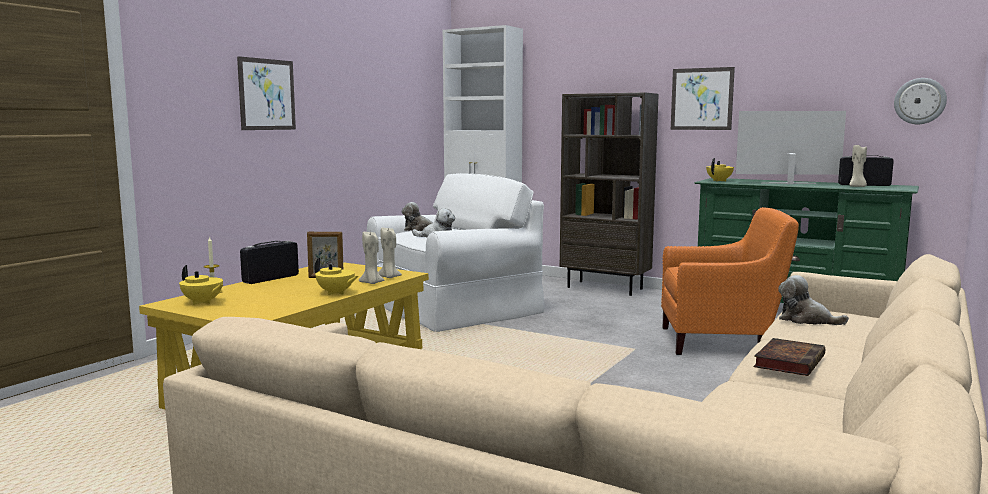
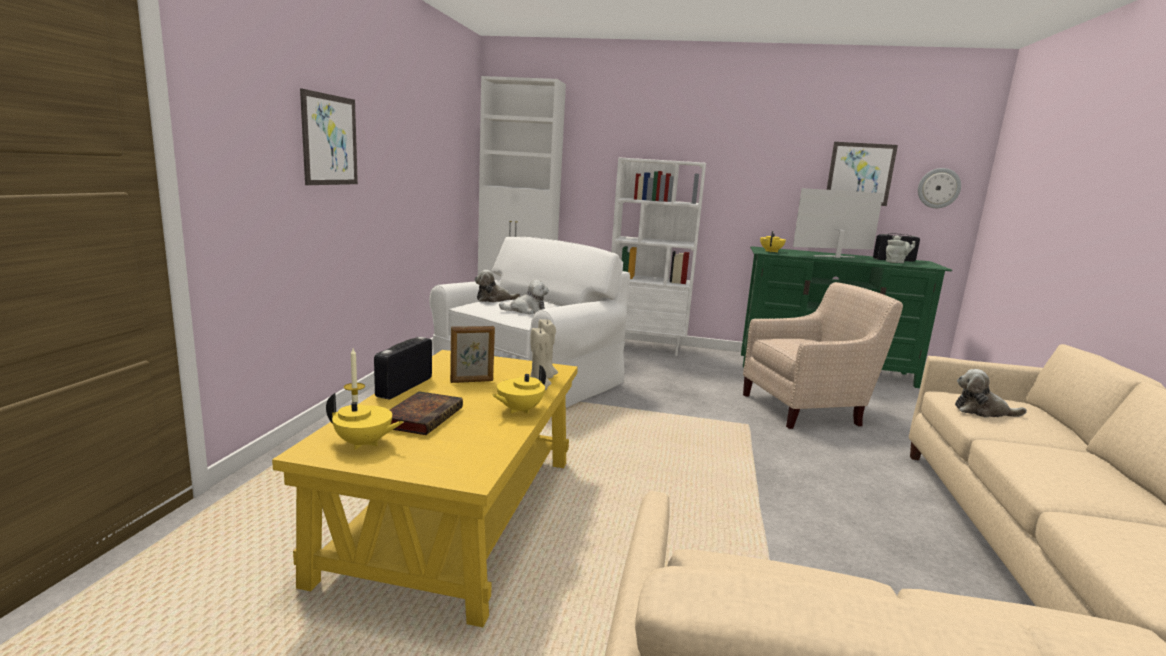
camera: 20 degrees left, 5 degrees up
yellow teapot [314,258,359,295] -> yellow teapot turned 120 degrees clockwise [492,365,546,414]
brown bookcase [560,92,659,296] -> white bookcase [611,157,706,356]
orange armchair [661,207,799,355] -> beige armchair [743,282,903,429]
picture [671,67,735,130] -> picture moved to [827,142,898,206]
book [754,338,825,376] -> book moved to [390,391,463,435]
beige candle [849,145,867,187] -> grey teapot [886,235,915,263]

